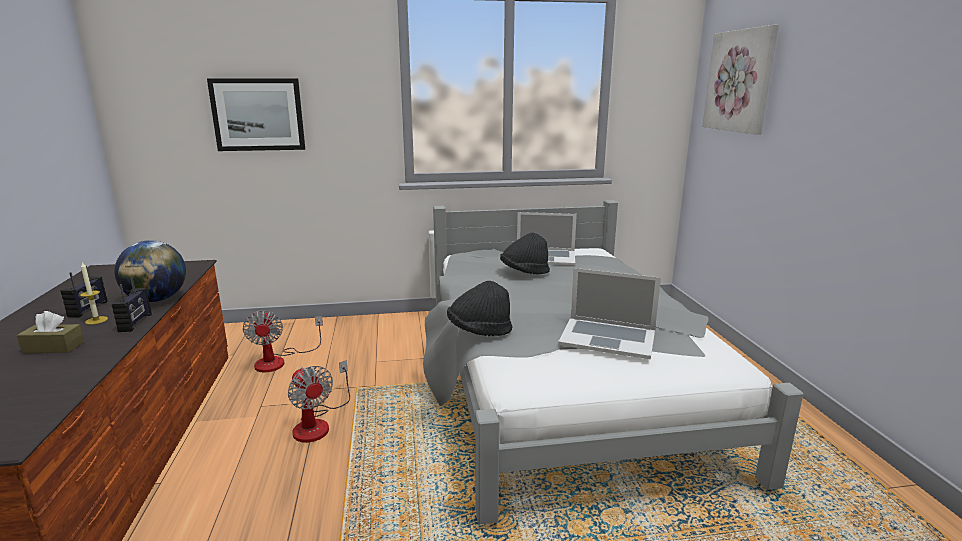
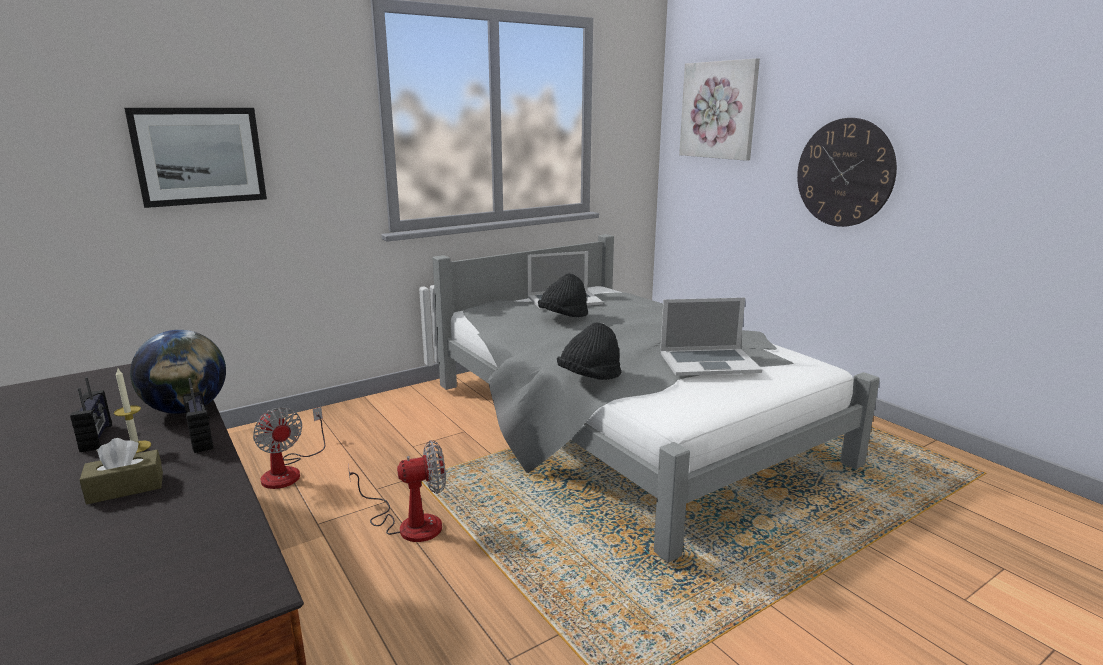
camera: 25 degrees left, 0 degrees up
fan [288,360,350,443] -> fan turned 45 degrees counterclockwise [348,440,446,542]
none -> wall clock [797,118,897,227]

